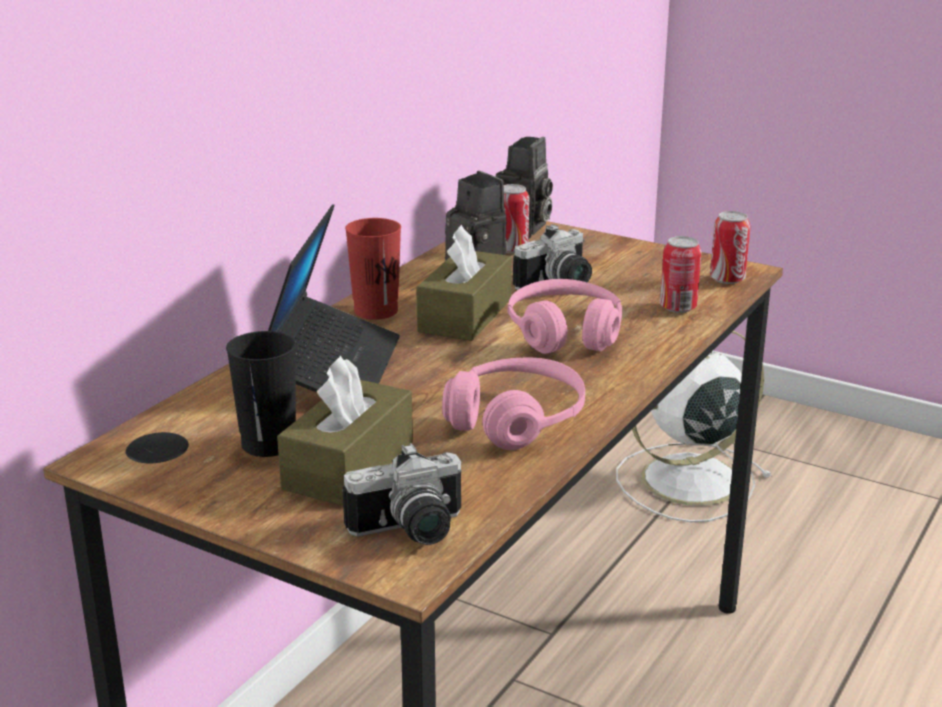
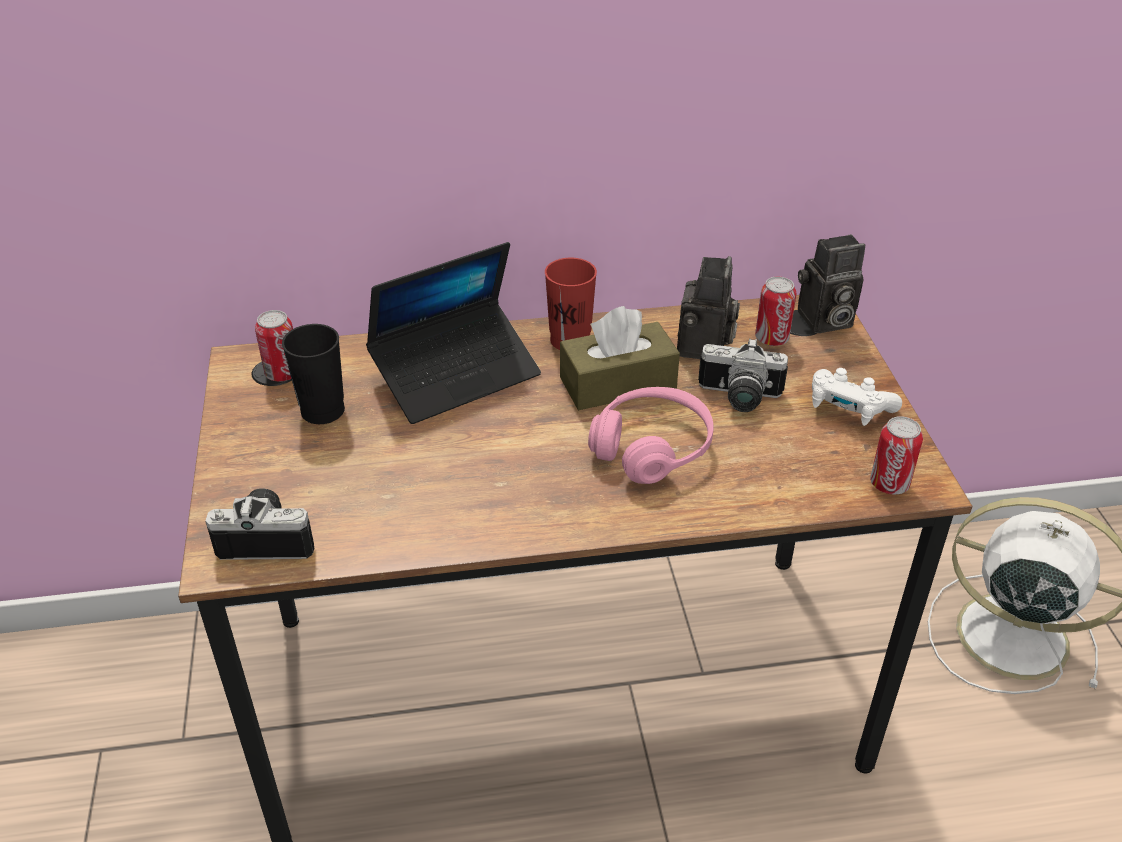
camera: 50 degrees right, 15 degrees up
brown tissue box [277,356,413,506] -> none
camera [342,443,462,545] -> camera turned 150 degrees clockwise [206,488,315,560]
pink headphones [442,357,585,450] -> none
can [660,236,701,313] -> can moved to [255,310,293,382]
none -> white game controller [812,368,902,426]

